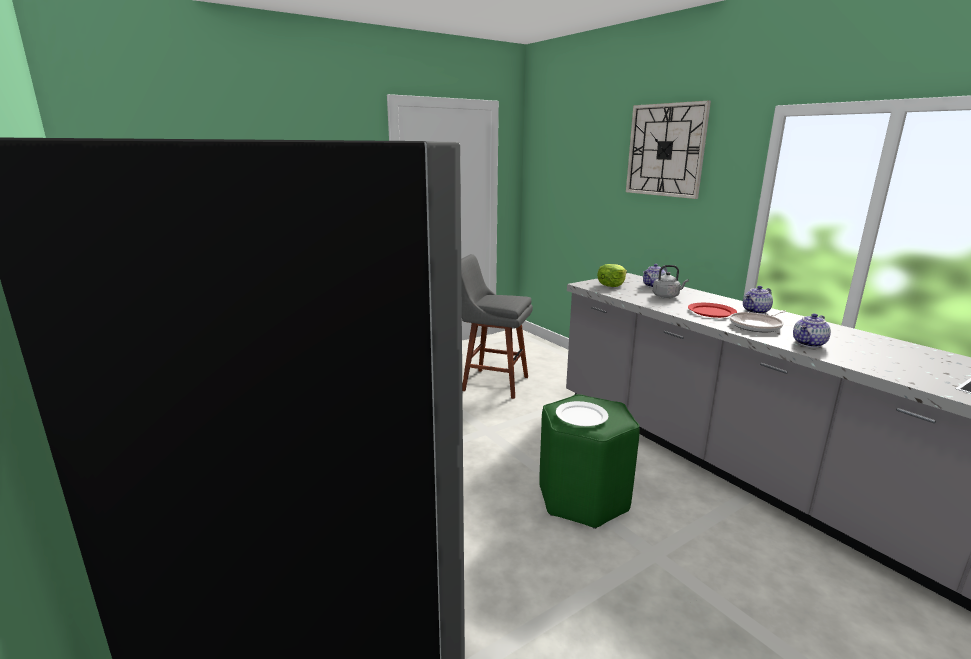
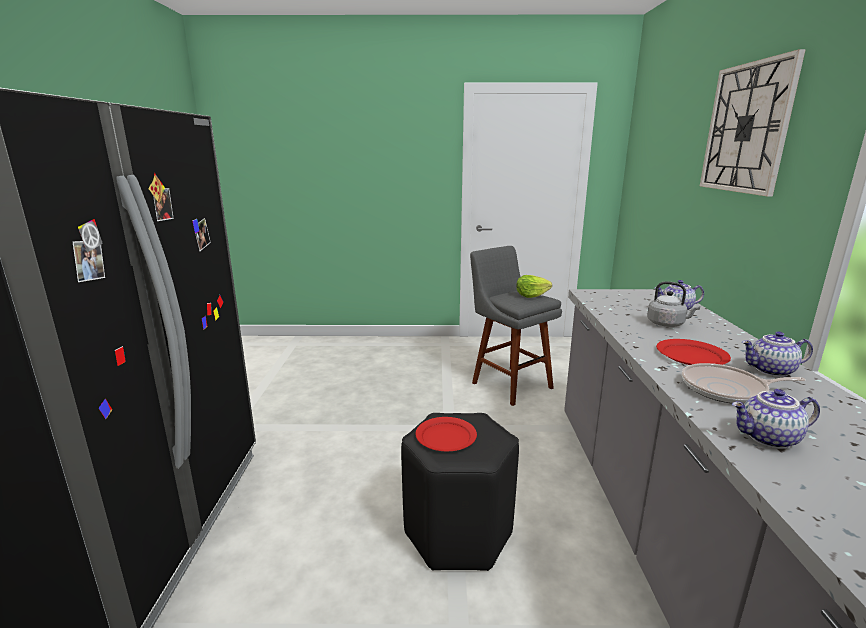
camera: 35 degrees right, 0 degrees up
green stool [539,394,640,529] -> black stool [401,413,519,571]
white plate [556,401,608,426] -> red plate [416,417,477,451]
lettuce [597,264,627,287] -> lettuce moved to [516,275,552,298]

